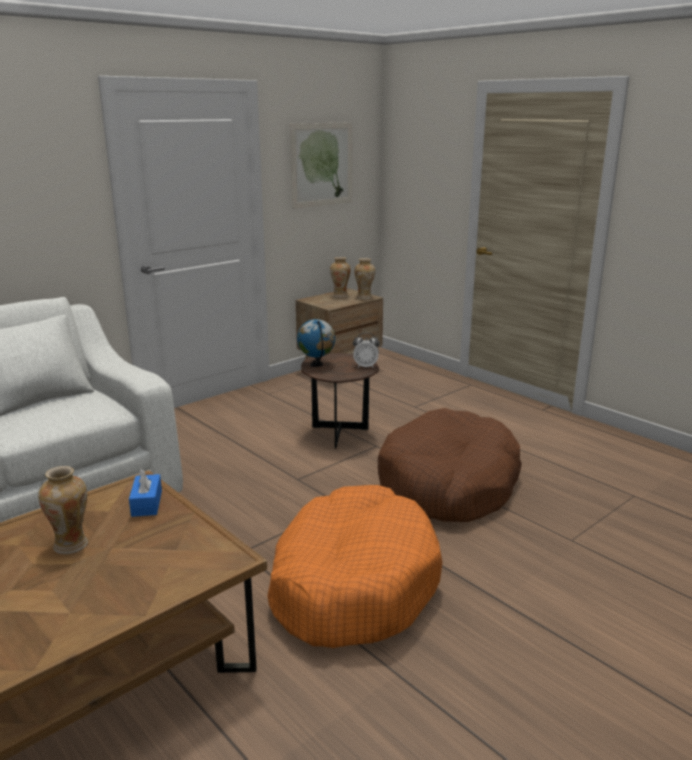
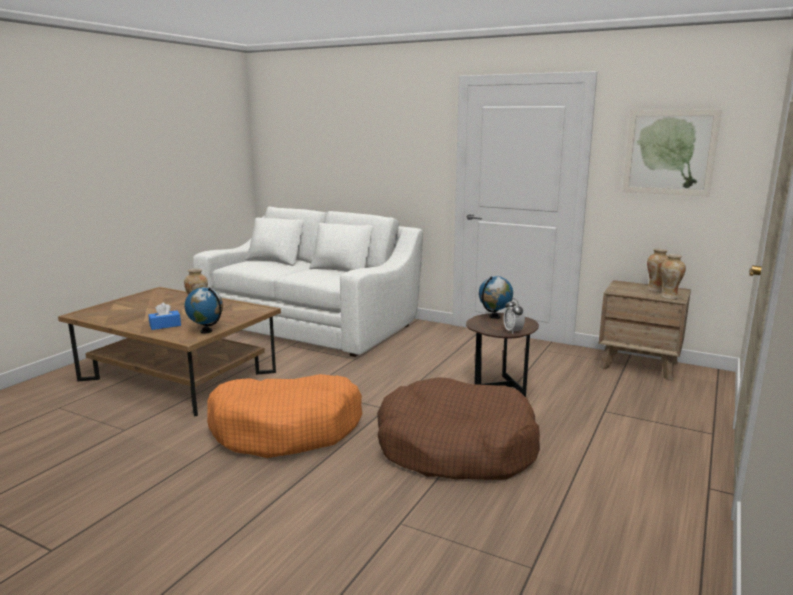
camera: 70 degrees right, 5 degrees down
blue tissue box [129,468,162,517] -> blue tissue box moved to [149,303,181,330]
none -> globe [185,287,223,334]

